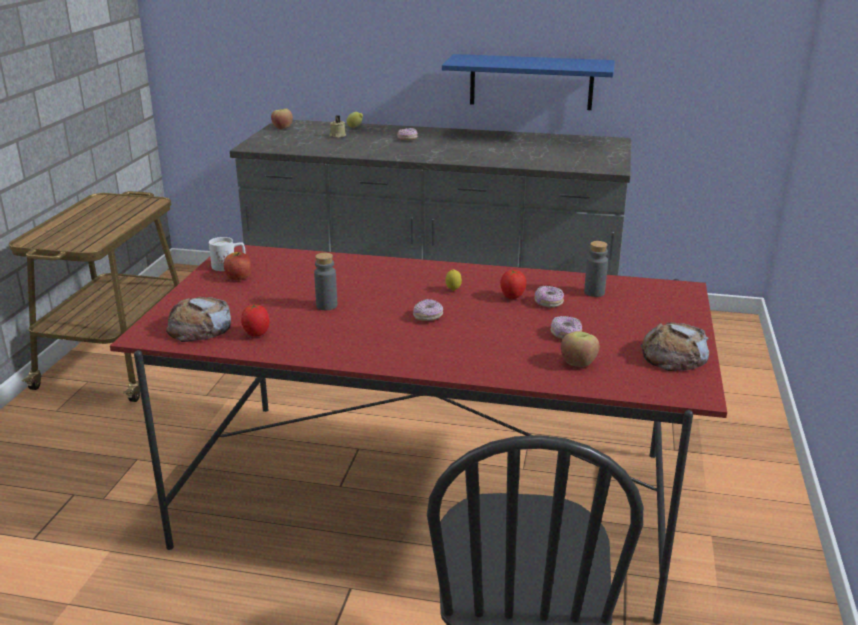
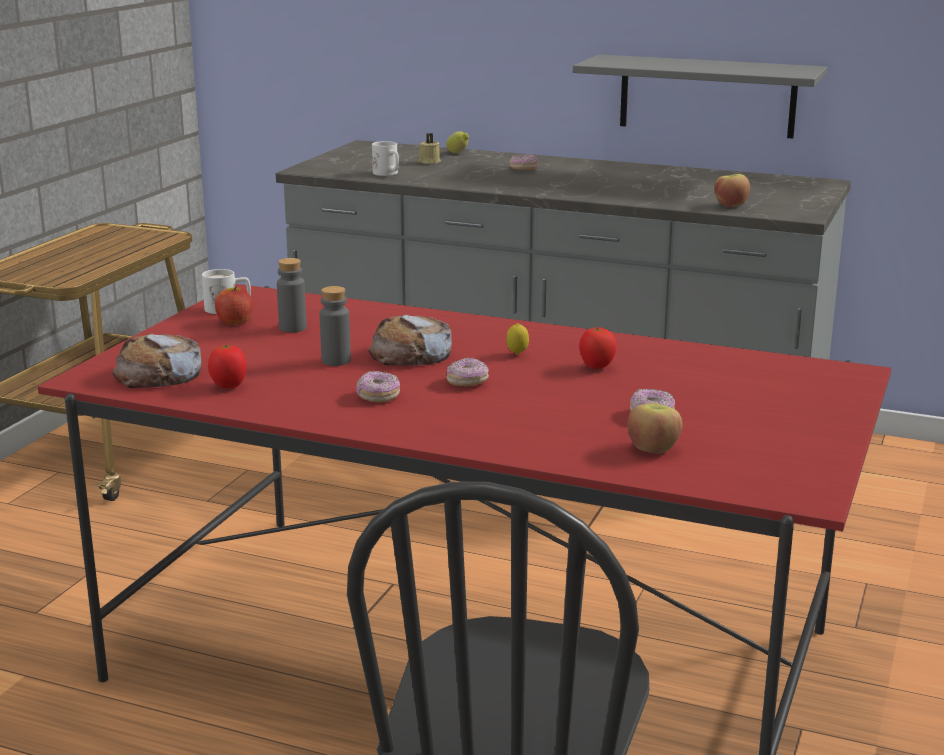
camera: 10 degrees right, 5 degrees down
apple [271,108,293,129] -> apple moved to [714,174,750,207]
blue shelf [442,54,615,110] -> grey shelf [573,54,828,139]
donut [534,286,564,308] -> donut moved to [356,371,400,402]
grey bottle [584,241,608,297] -> grey bottle moved to [277,258,306,333]
bread [640,322,709,371] -> bread moved to [369,315,452,366]
none -> white mug [372,141,399,176]

